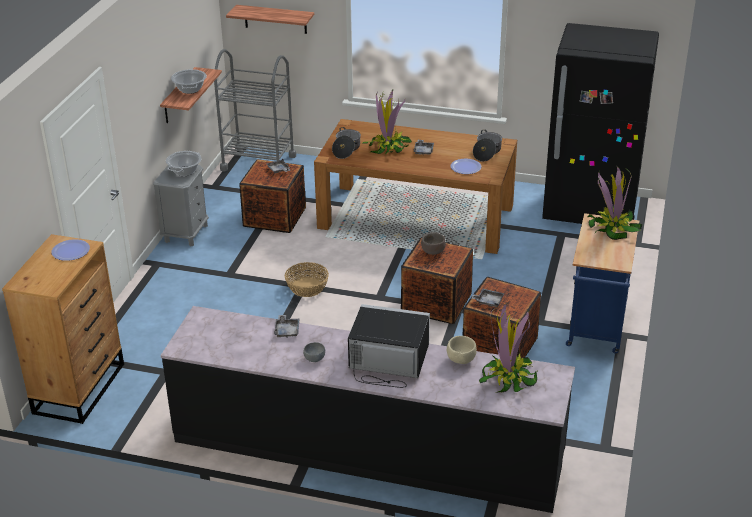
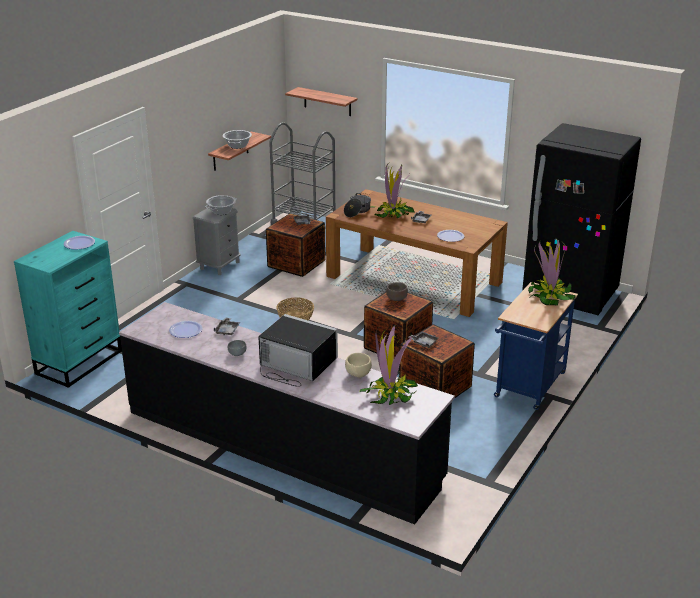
camera: 15 degrees right, 5 degrees down
brown dresser [2,234,124,424] -> turquoise dresser [14,231,122,388]
cooking pot [473,130,502,162] -> none
none -> plate [169,321,202,338]

